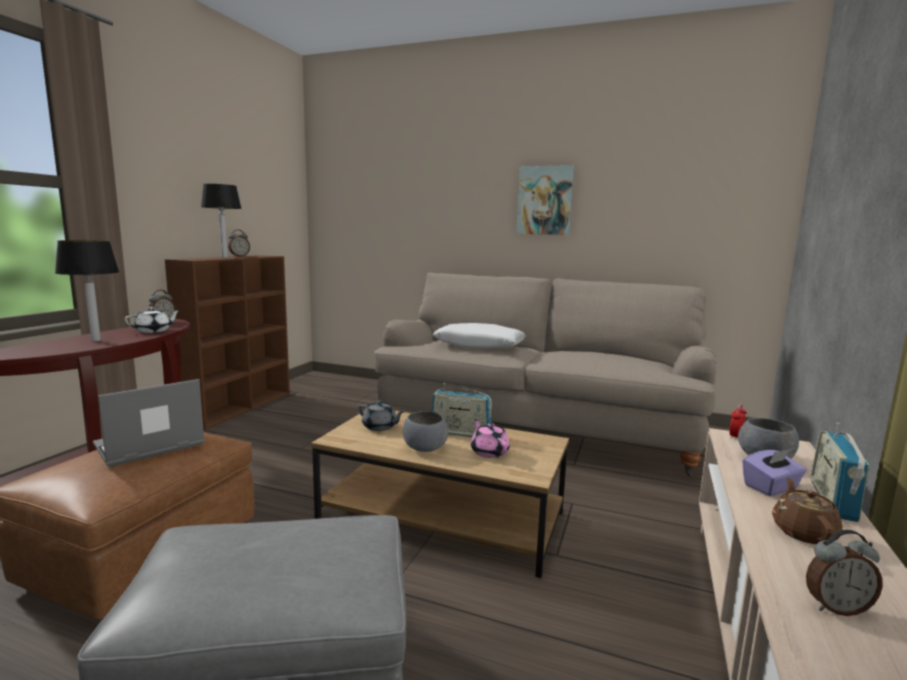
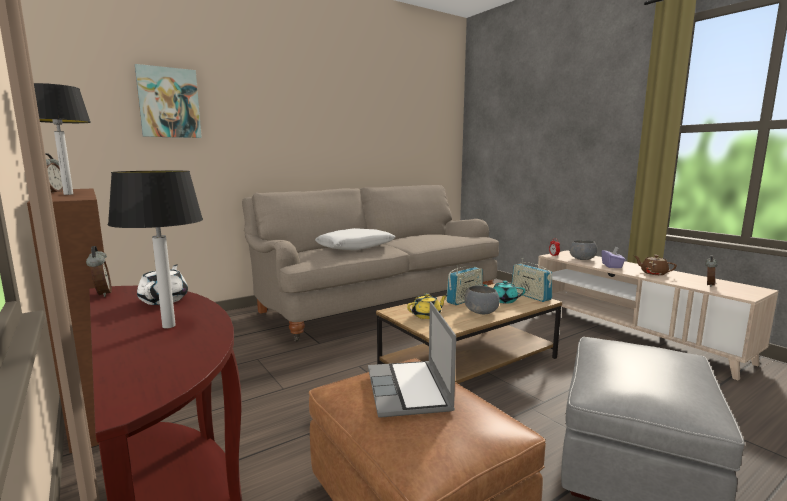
camera: 55 degrees left, 0 degrees up
grey teapot [358,400,404,431] -> yellow teapot [407,293,448,319]
pink teapot [471,419,510,458] -> turquoise teapot [482,281,525,304]
picture [516,165,574,235] -> picture moved to [135,64,202,138]
radio [810,422,869,522] -> radio moved to [512,258,552,302]

